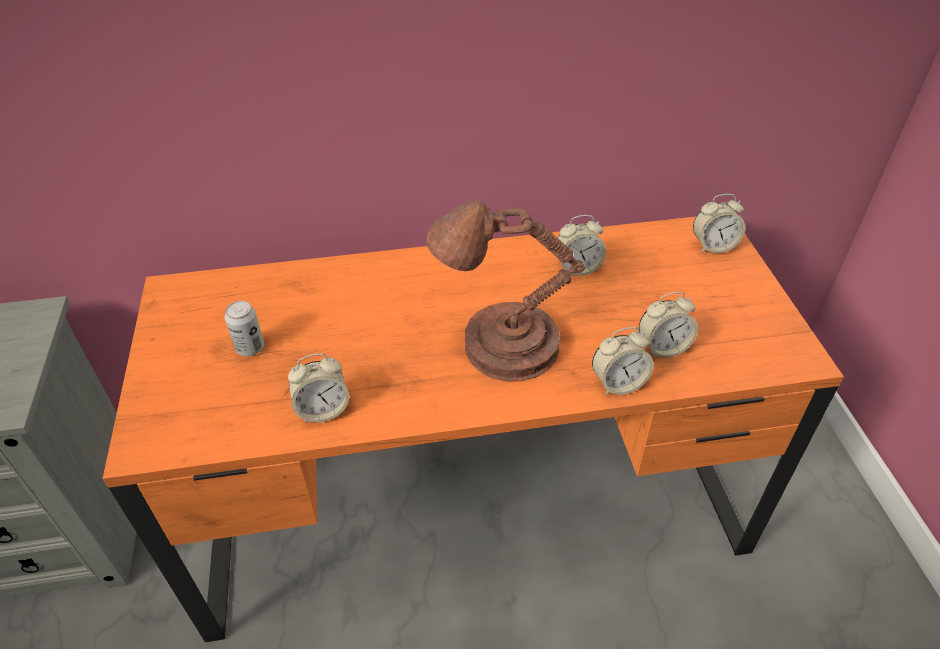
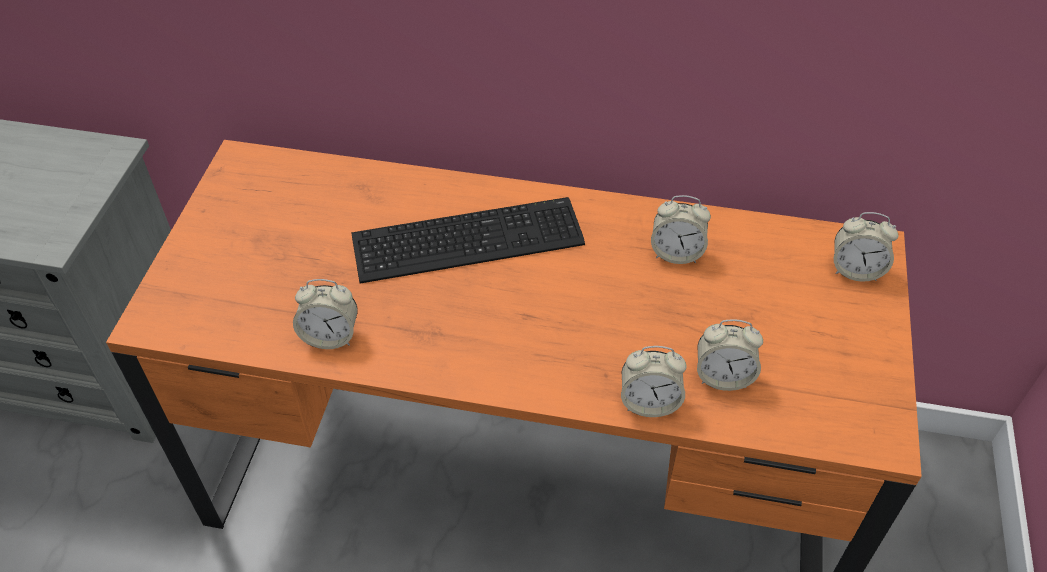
camera: 20 degrees right, 5 degrees up
can [225,301,264,356] -> none
brown table lamp [426,200,585,381] -> none
none -> keyboard [351,197,585,283]

